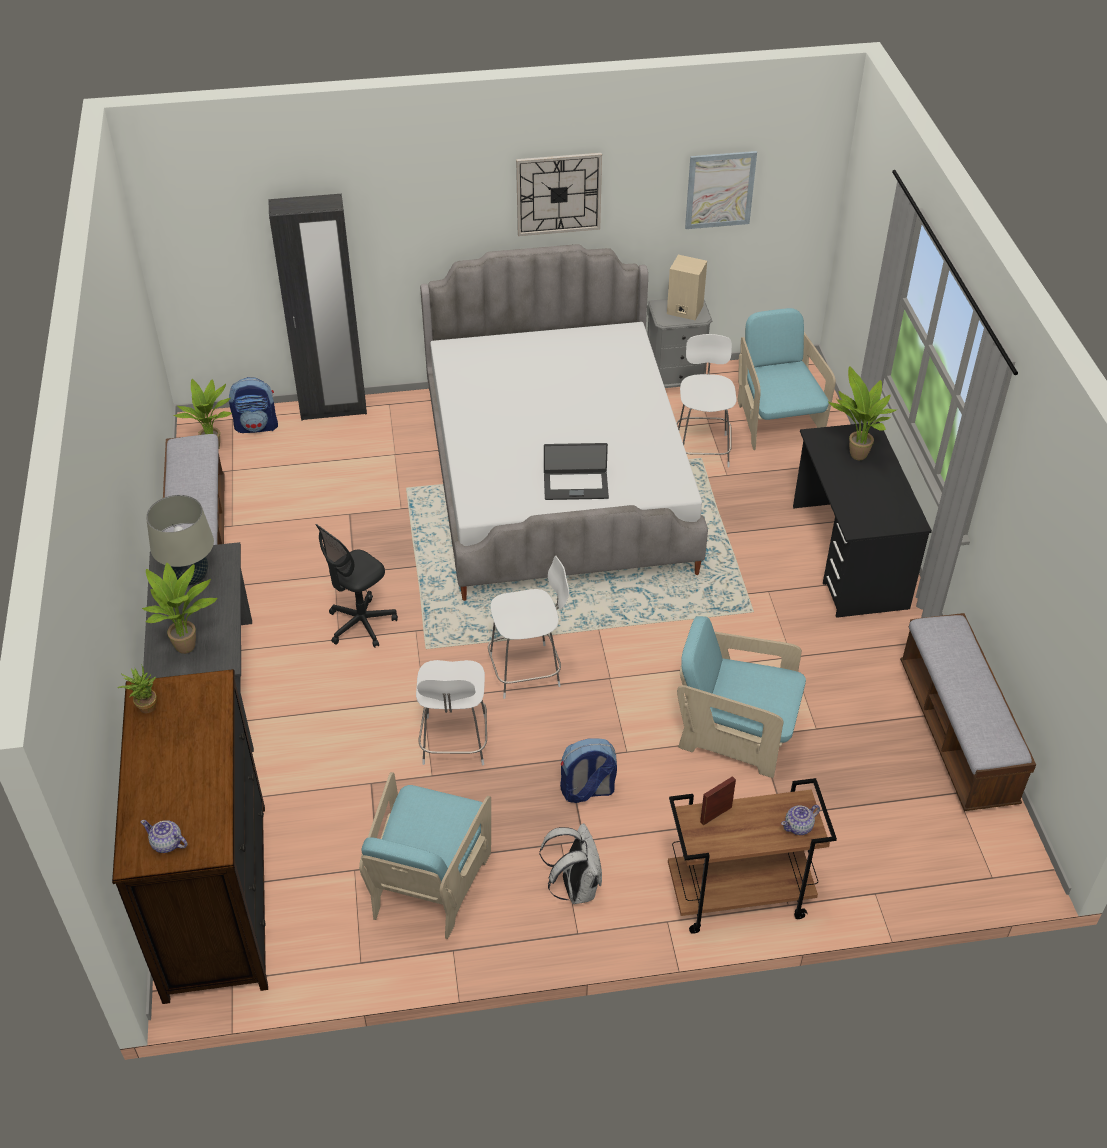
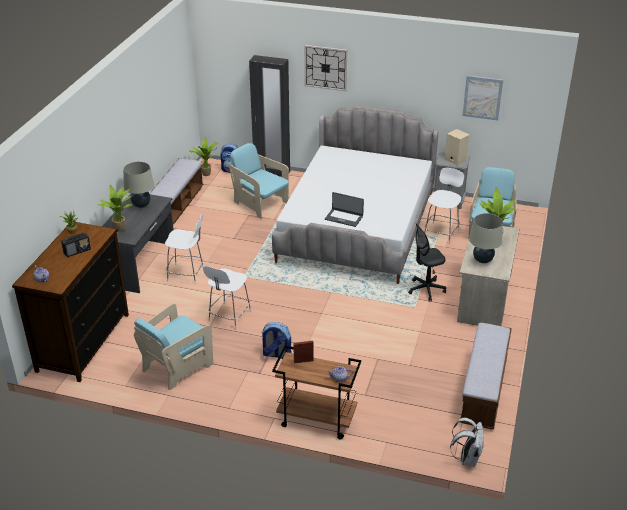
camera: 25 degrees right, 10 degrees down
black office chair [315,524,398,648] -> black office chair moved to [408,223,446,301]
white chair [488,556,569,699] -> white chair moved to [165,214,204,285]
wall clock [516,153,602,236] -> wall clock moved to [304,45,347,91]
white backpack [540,823,602,904] -> white backpack moved to [450,418,484,467]
turquoise armchair [677,616,806,778] -> turquoise armchair moved to [229,143,289,219]
black desk [793,422,932,618] -> beige desk [457,226,520,326]
none -> radio [61,233,91,257]
none -> beige table lamp [469,213,503,263]

